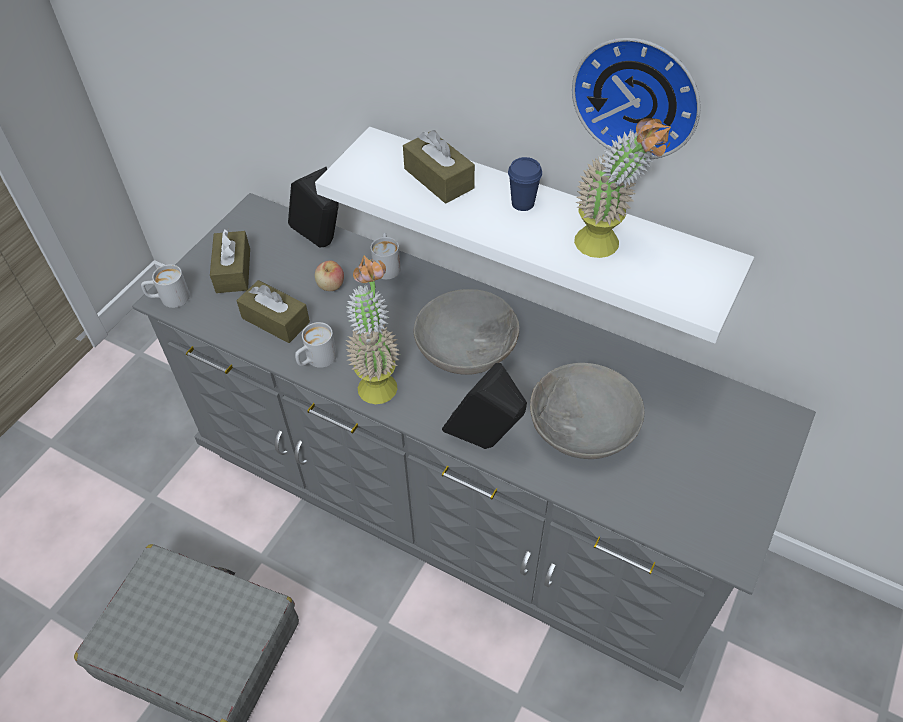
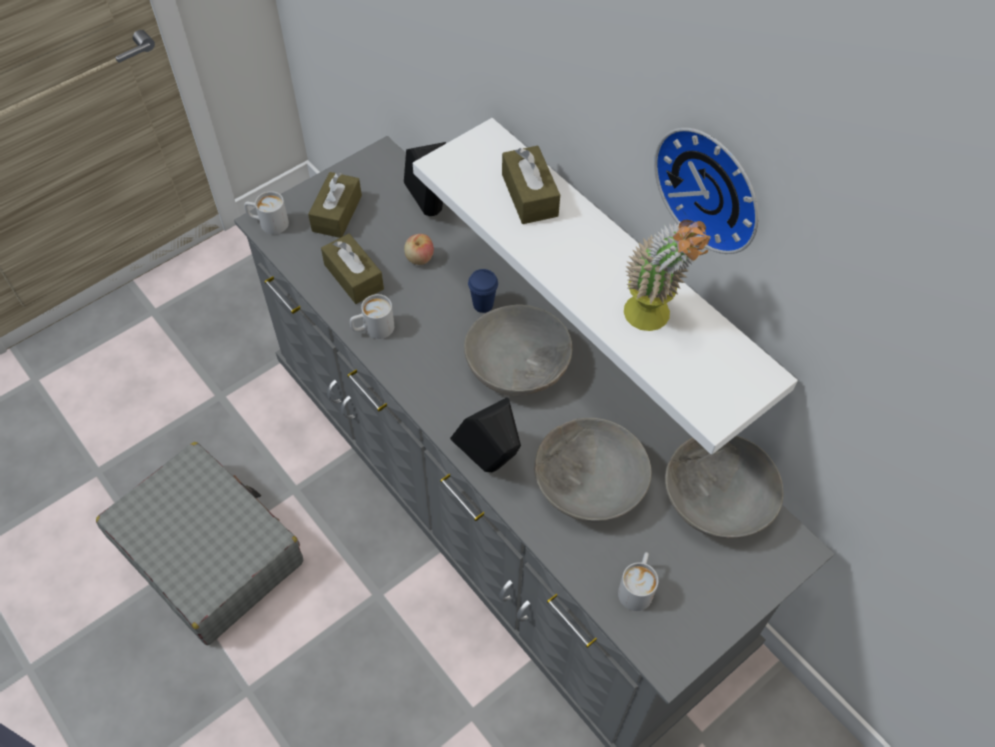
camera: 20 degrees right, 5 degrees up
potted plant [346,256,400,404] -> none
white mug [371,233,401,279] -> white mug moved to [618,552,658,611]
blue cup [508,157,542,211] -> blue cup moved to [468,269,498,313]
none -> grey bowl [665,436,783,539]

